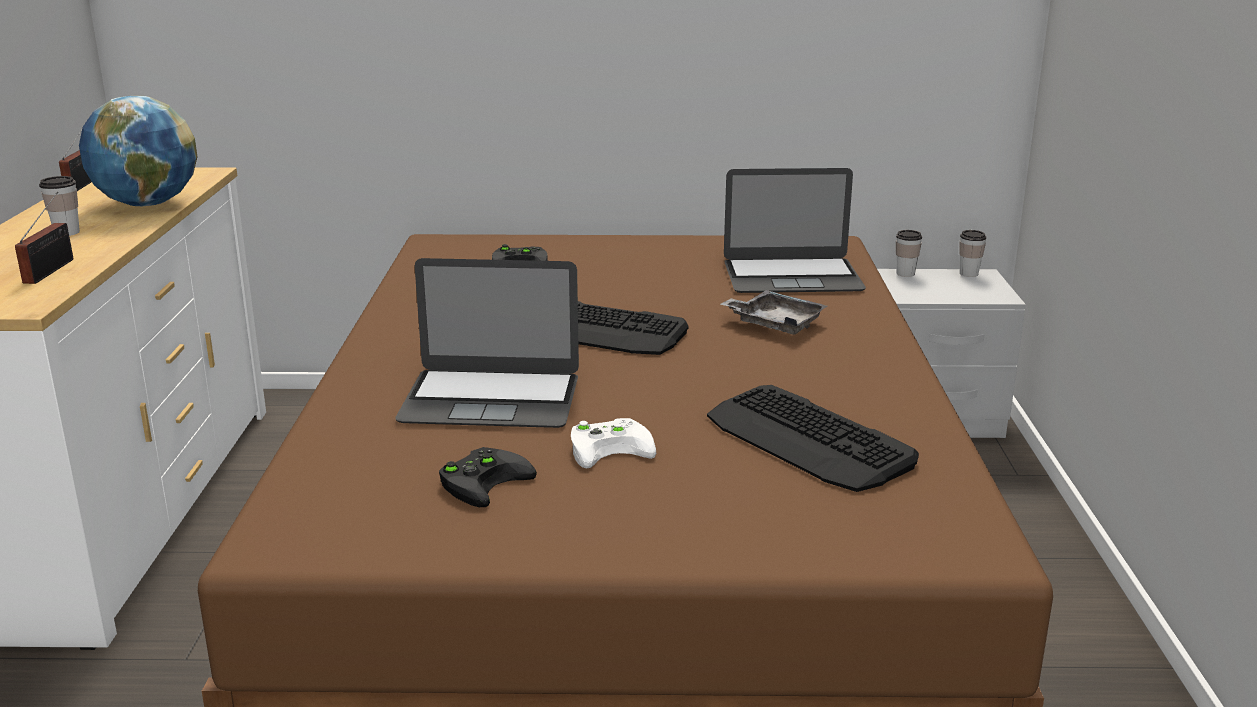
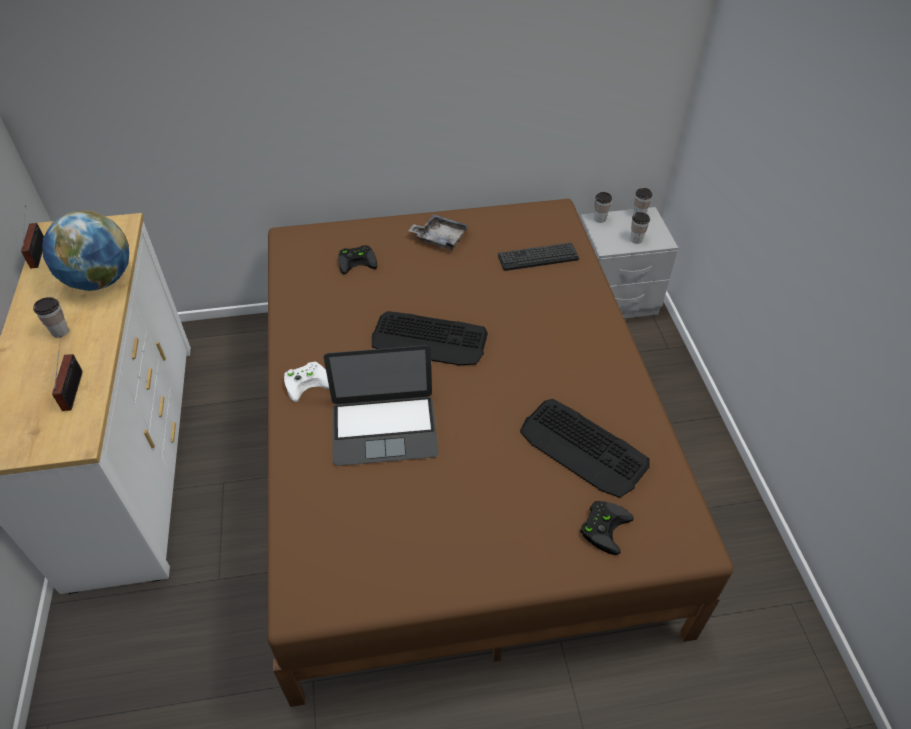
camera: 10 degrees left, 25 degrees up
black game controller [439,447,537,507] -> black game controller moved to [580,501,634,555]
white game controller [571,418,656,468] -> white game controller moved to [284,362,329,402]
grey tray [720,290,827,335] -> grey tray moved to [408,214,469,250]
laptop [724,168,866,293] -> keyboard [498,242,579,271]
none -> cup [630,212,650,244]

